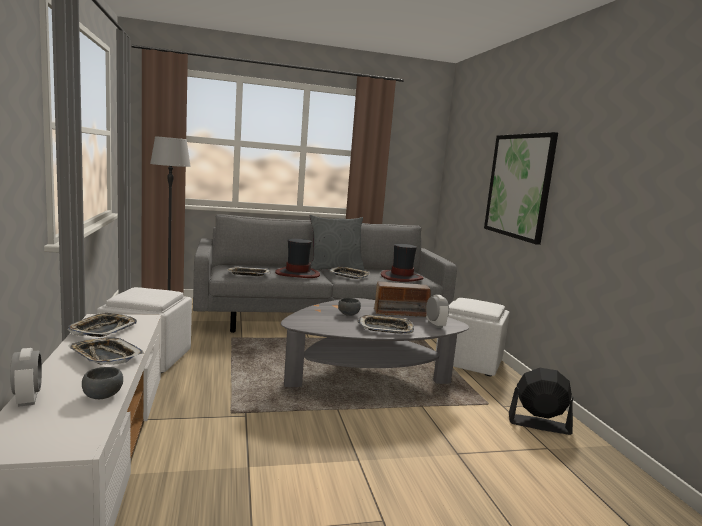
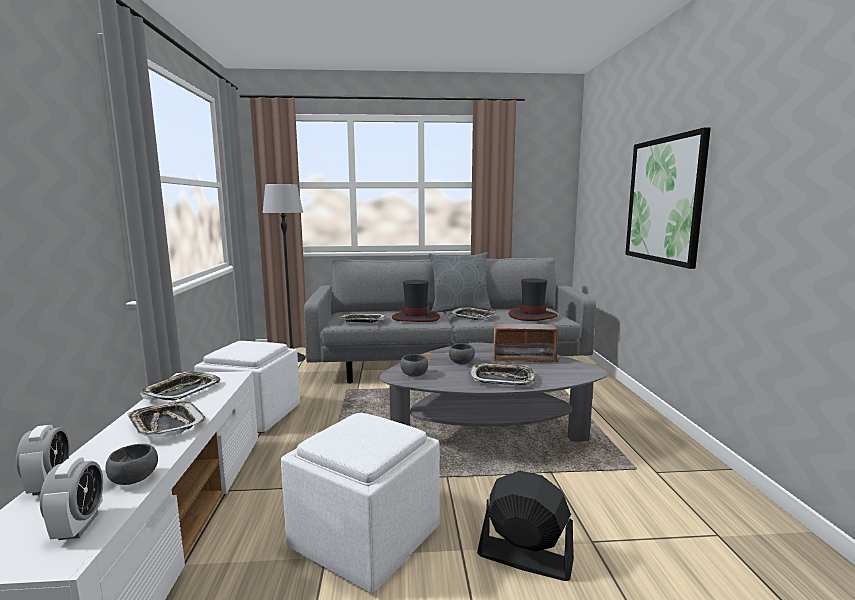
camera: 10 degrees right, 0 degrees up
alarm clock [426,295,449,328] -> alarm clock moved to [40,457,103,540]
white ottoman [435,298,510,376] -> white ottoman moved to [281,413,440,593]
black fan [509,368,573,435] -> black fan moved to [477,471,574,581]
none -> grey bowl [400,354,428,377]

